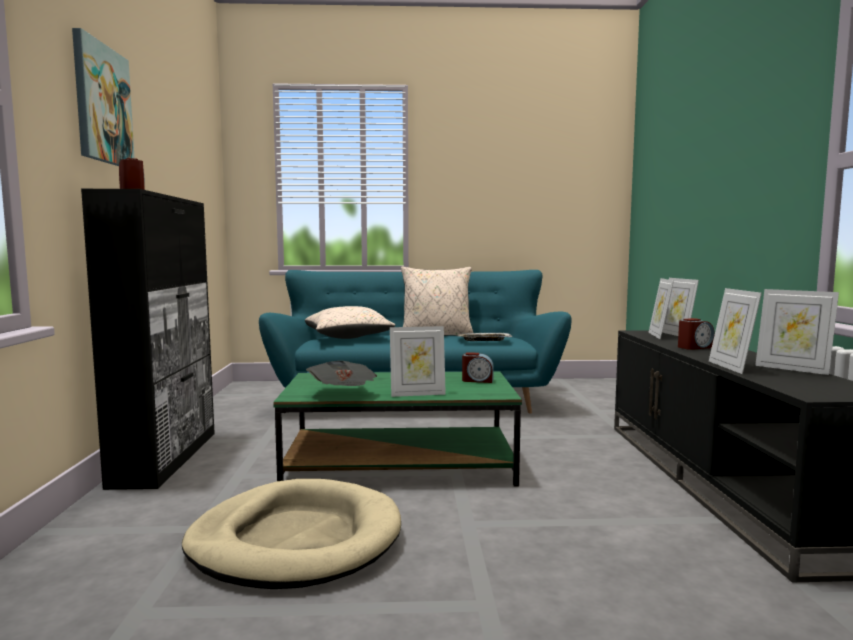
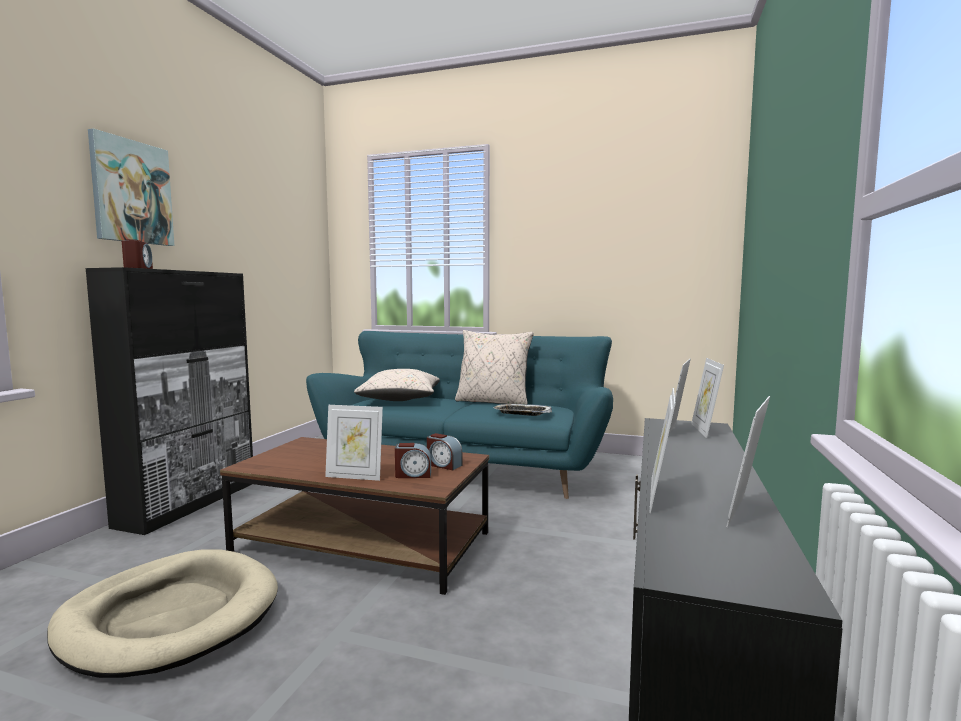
camera: 20 degrees right, 0 degrees up
green coffee table [273,371,522,487] -> brown coffee table [220,437,489,595]
newspaper [306,361,377,386] -> none
alarm clock [678,318,714,350] -> alarm clock moved to [395,443,431,478]
picture frame [755,289,839,375] -> picture frame turned 60 degrees clockwise [726,396,770,527]

